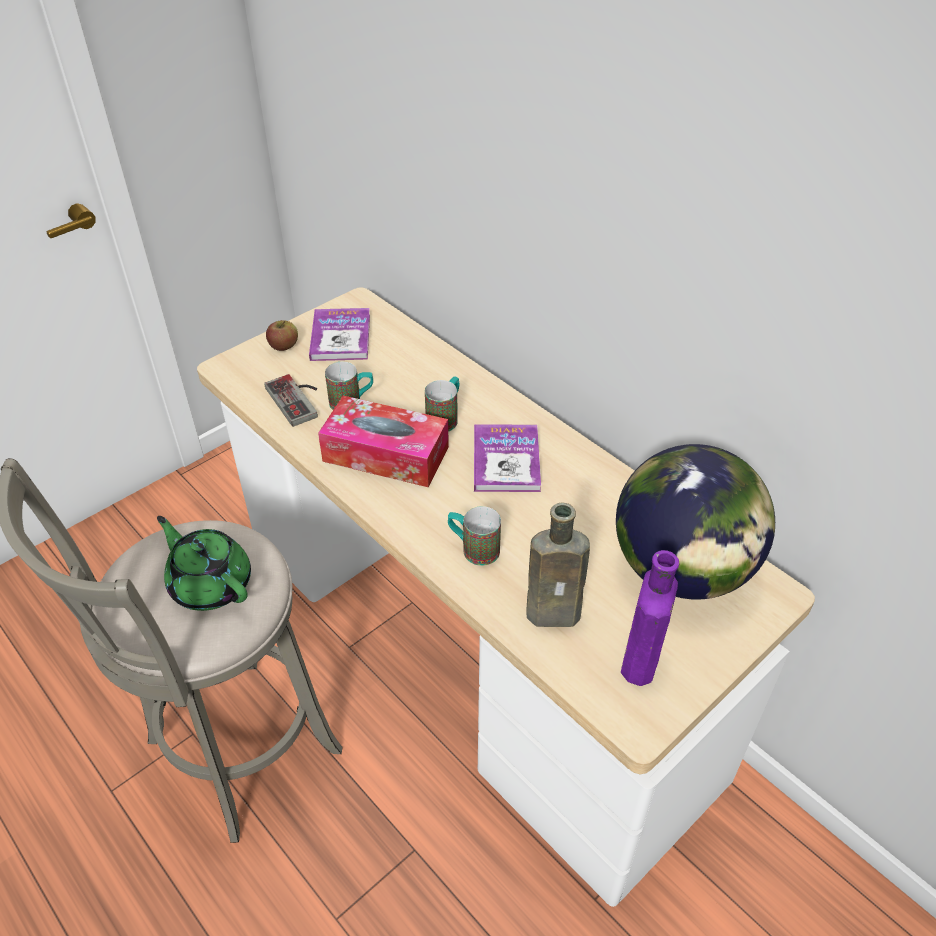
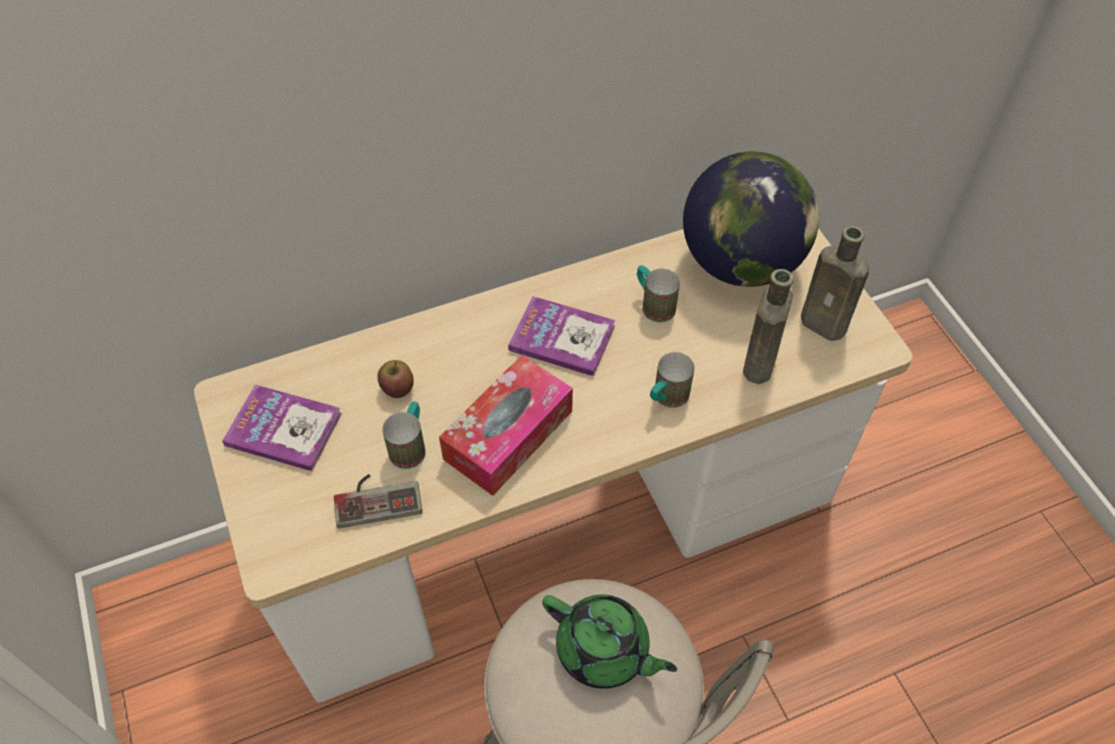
camera: 70 degrees left, 10 degrees up
green teapot [157,516,251,611] -> green teapot turned 120 degrees counterclockwise [542,594,677,689]
apple [266,320,298,351] -> apple moved to [377,360,414,398]
mug [425,376,459,431] -> mug moved to [637,265,680,322]
purple bottle [621,550,679,690] -> brown bottle [801,226,869,341]

